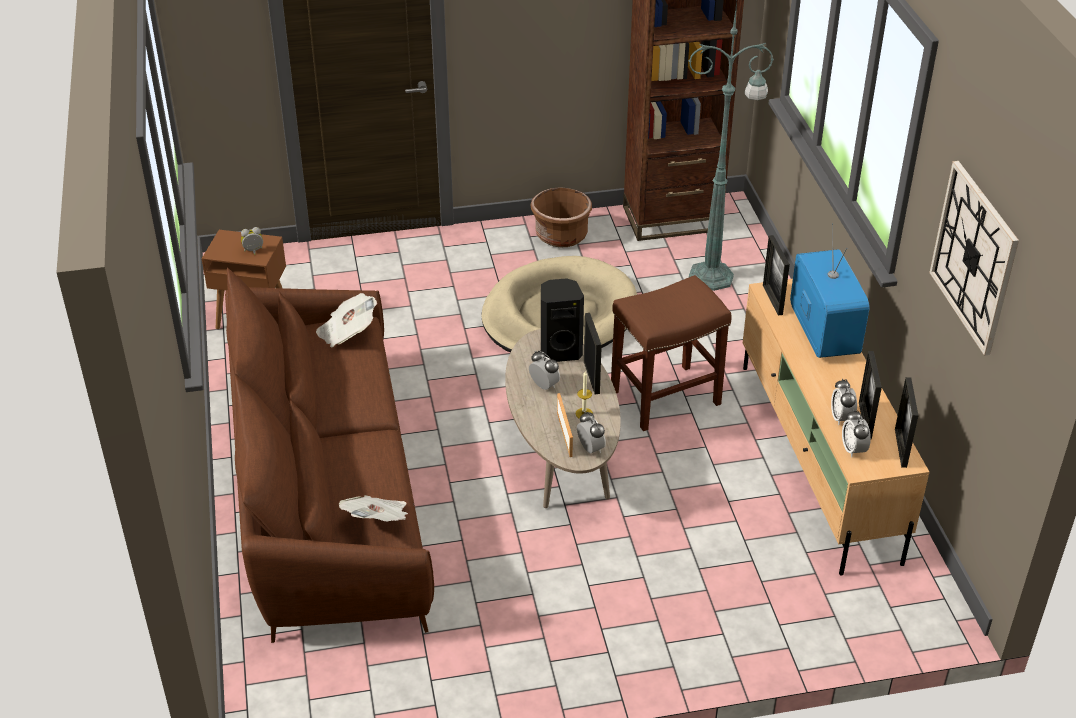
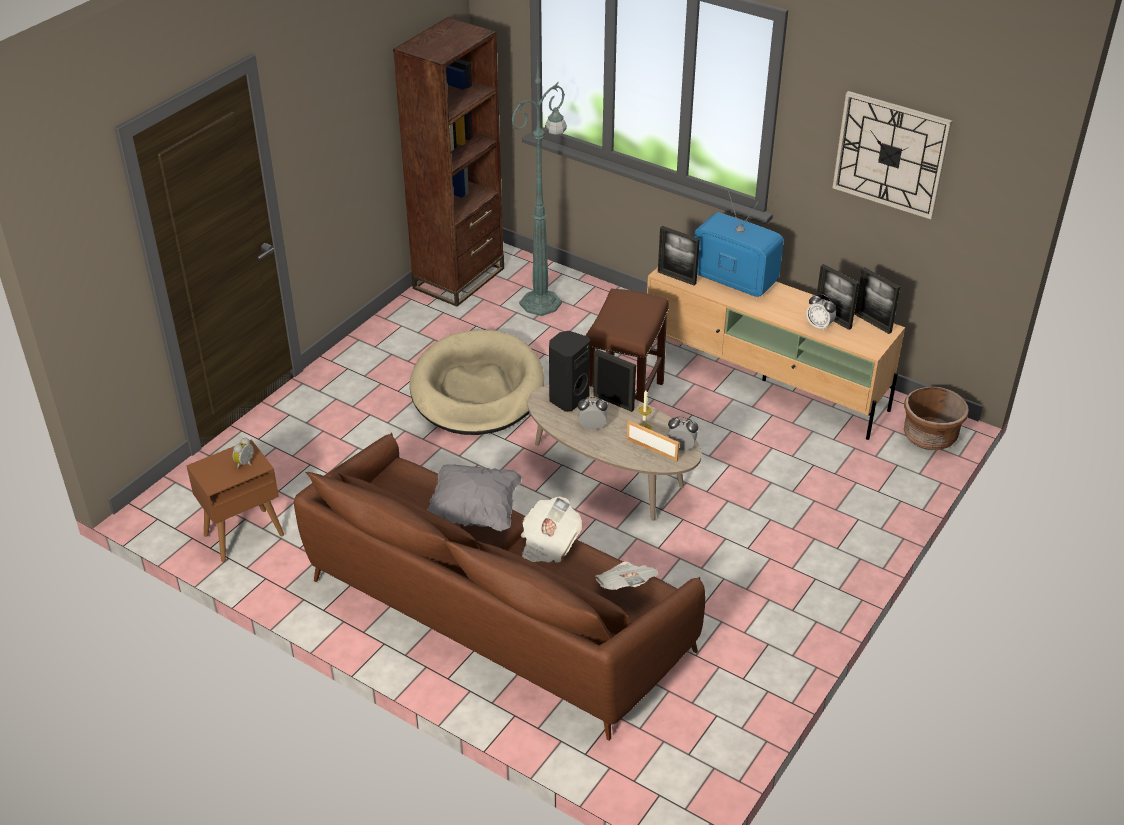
camera: 45 degrees left, 0 degrees up
newspaper [316,293,377,347] -> newspaper moved to [521,497,582,563]
brown planter [531,187,592,247] -> brown planter moved to [904,386,969,450]
alarm clock [842,410,871,457] -> none
none -> grey pillow [427,464,522,531]

